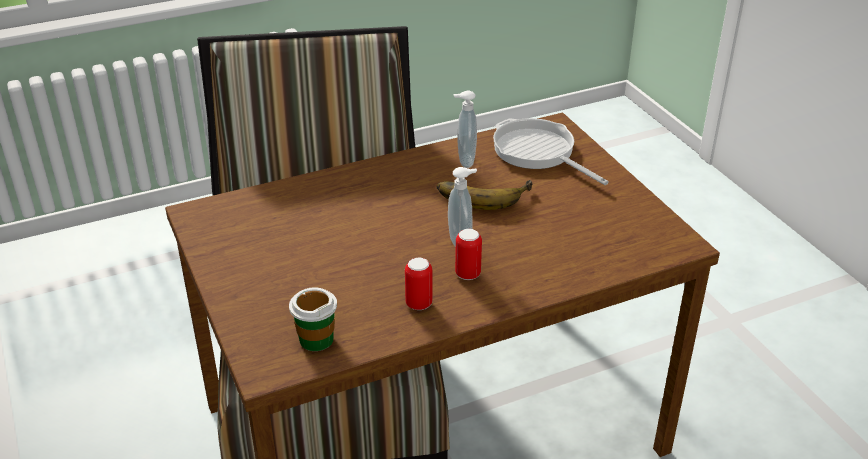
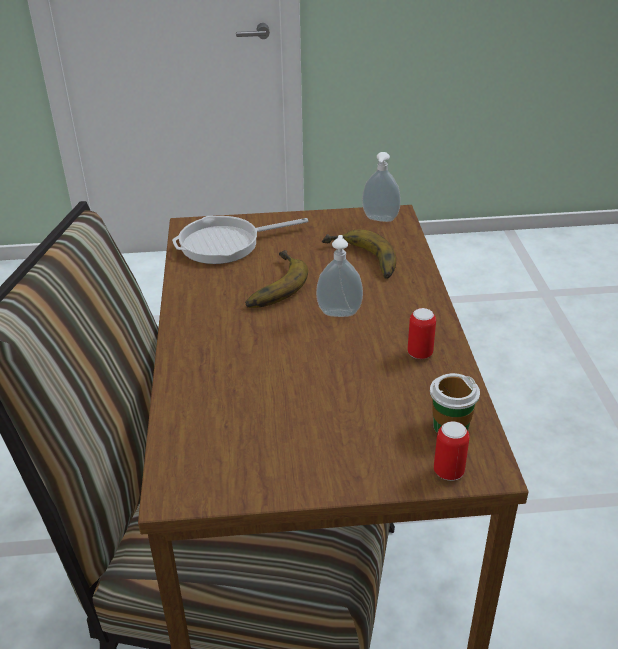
camera: 70 degrees left, 0 degrees up
soap dispenser [454,91,477,168] -> soap dispenser moved to [362,152,401,222]
can [455,229,482,280] -> can moved to [434,421,470,481]
none -> banana [322,229,396,279]

